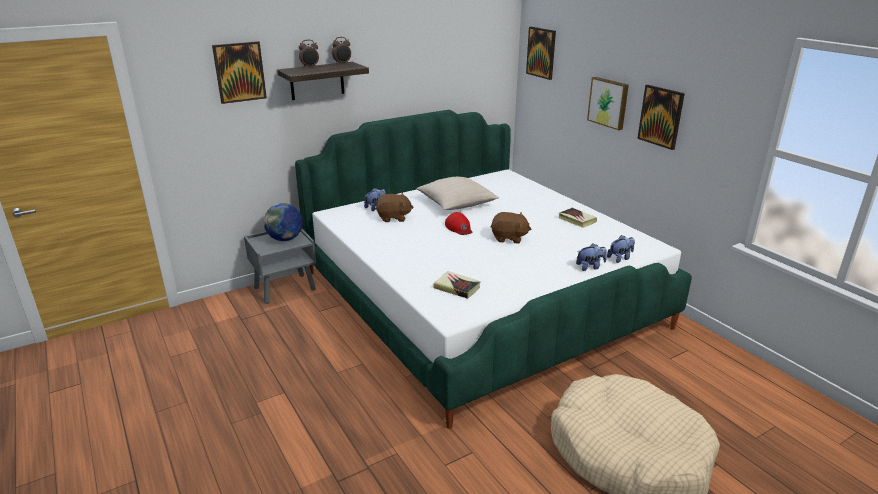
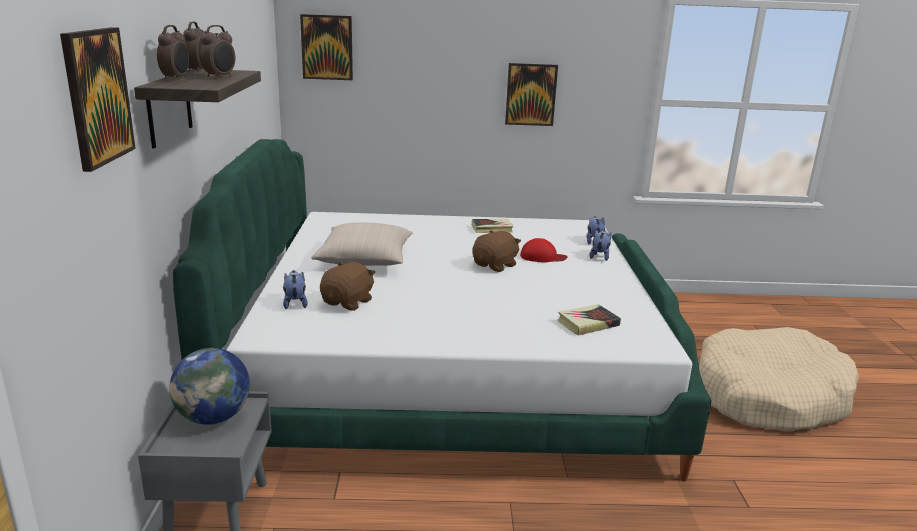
camera: 60 degrees left, 5 degrees down
red cap [445,212,472,235] -> red cap moved to [520,238,568,262]
picture [587,77,629,130] -> none
none -> alarm clock [199,25,235,79]

